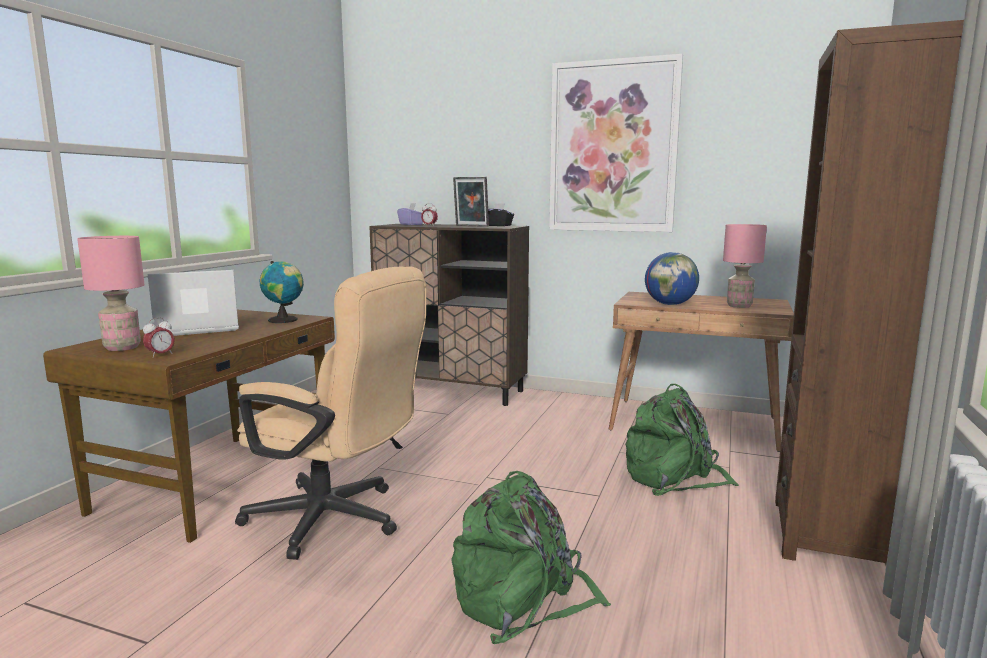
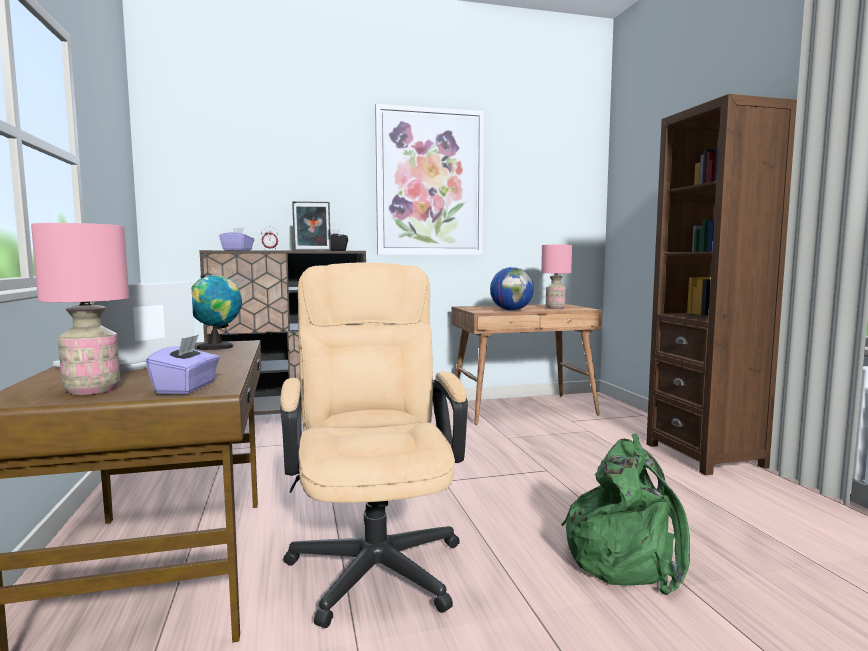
camera: 35 degrees left, 5 degrees down
alarm clock [143,318,175,358] -> purple tissue box [146,334,219,394]
beige office chair [235,266,426,560] -> beige office chair turned 90 degrees counterclockwise [280,262,468,628]
green backpack [625,384,739,496] -> none

